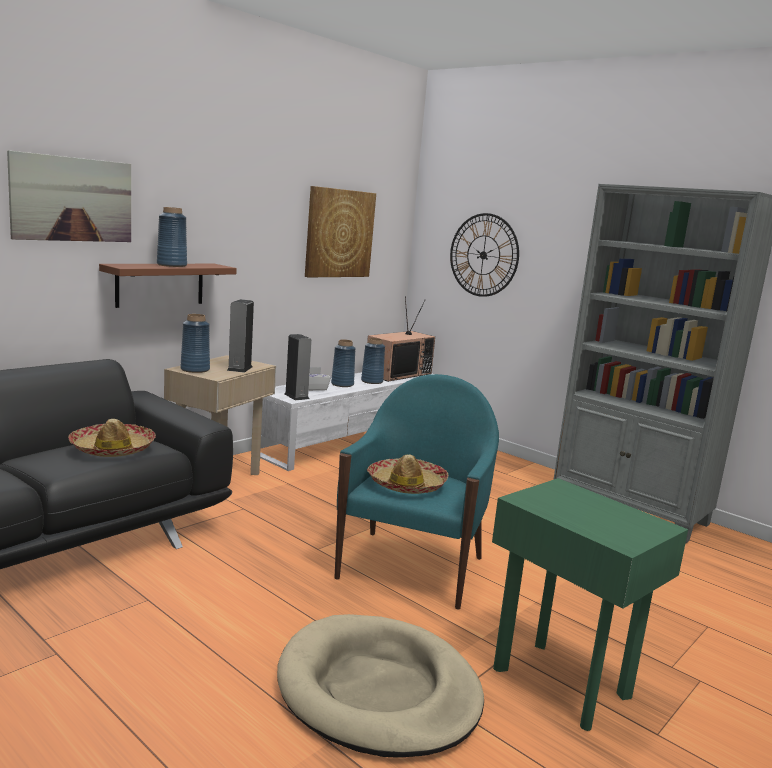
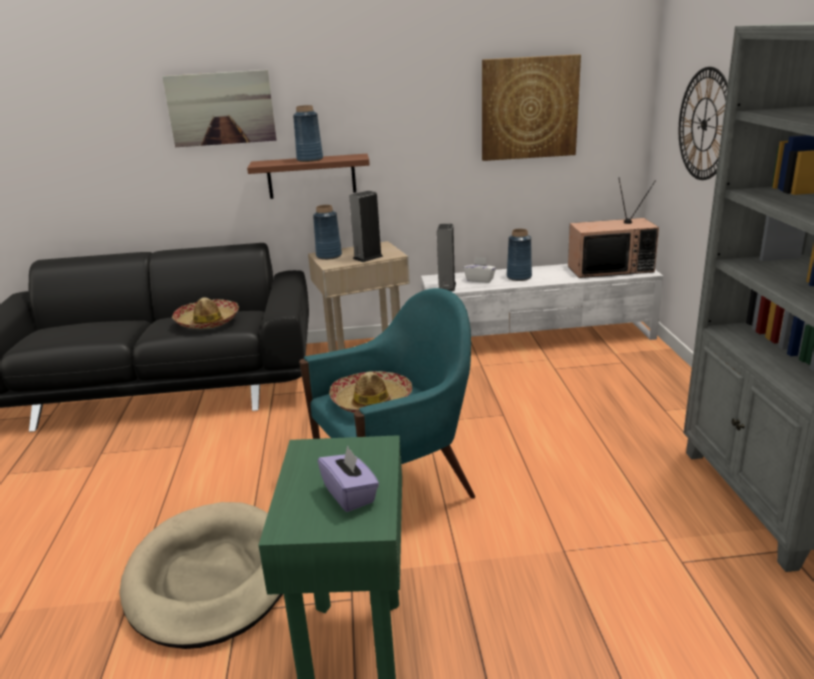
camera: 45 degrees right, 10 degrees up
blue vase [361,338,385,384] -> none
none -> purple tissue box [318,445,379,512]

